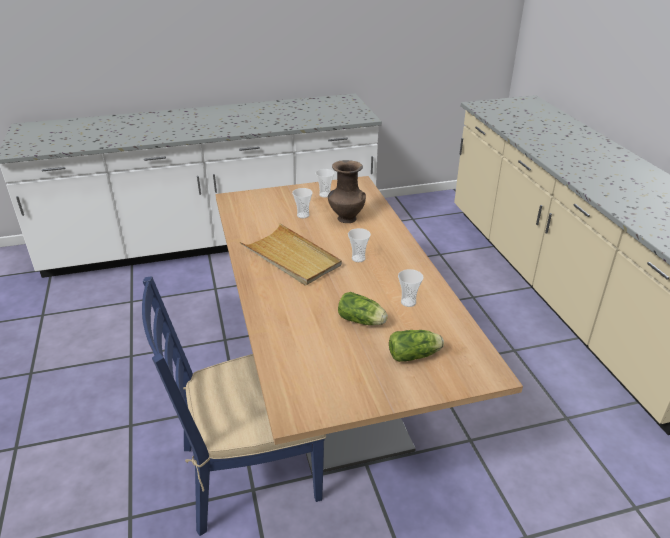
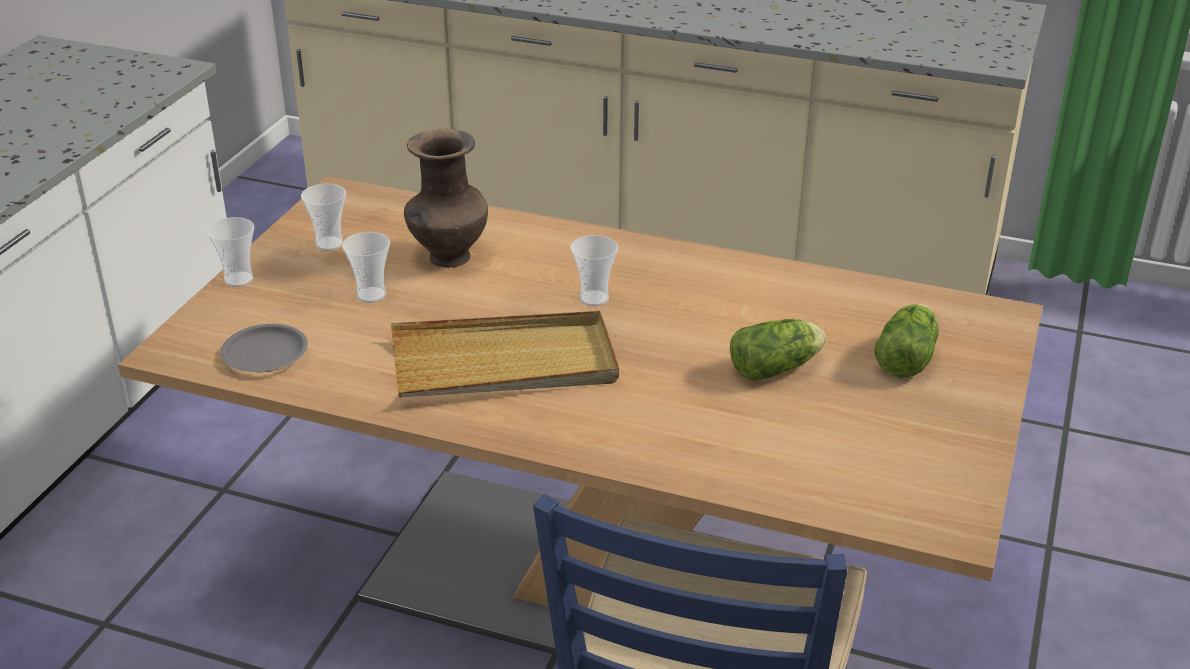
camera: 55 degrees left, 0 degrees up
cup [398,269,424,307] -> cup moved to [207,217,254,287]
none -> grey plate [221,324,308,372]

